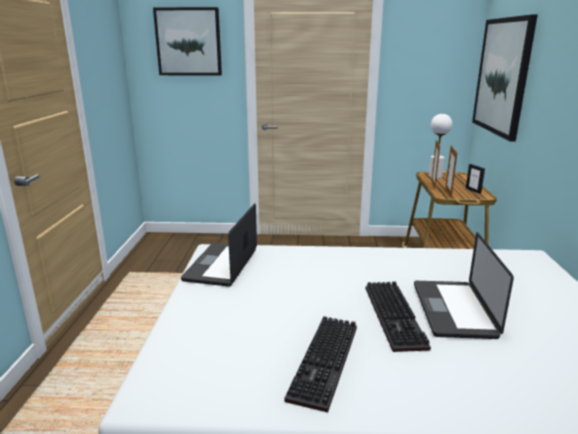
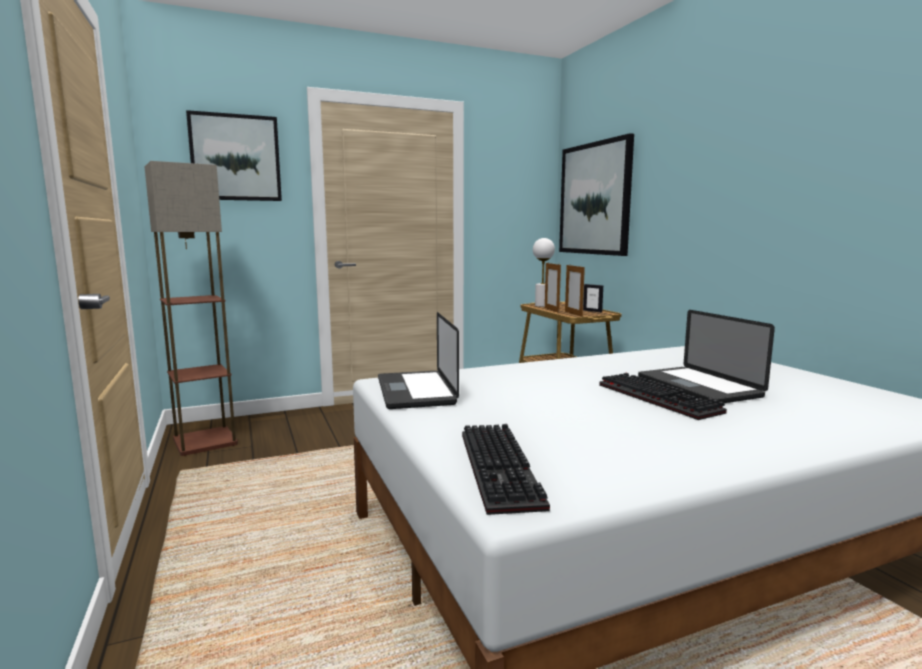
camera: 25 degrees left, 10 degrees down
keyboard [284,316,357,412] -> keyboard moved to [462,424,550,515]
none -> floor lamp [145,161,238,456]

